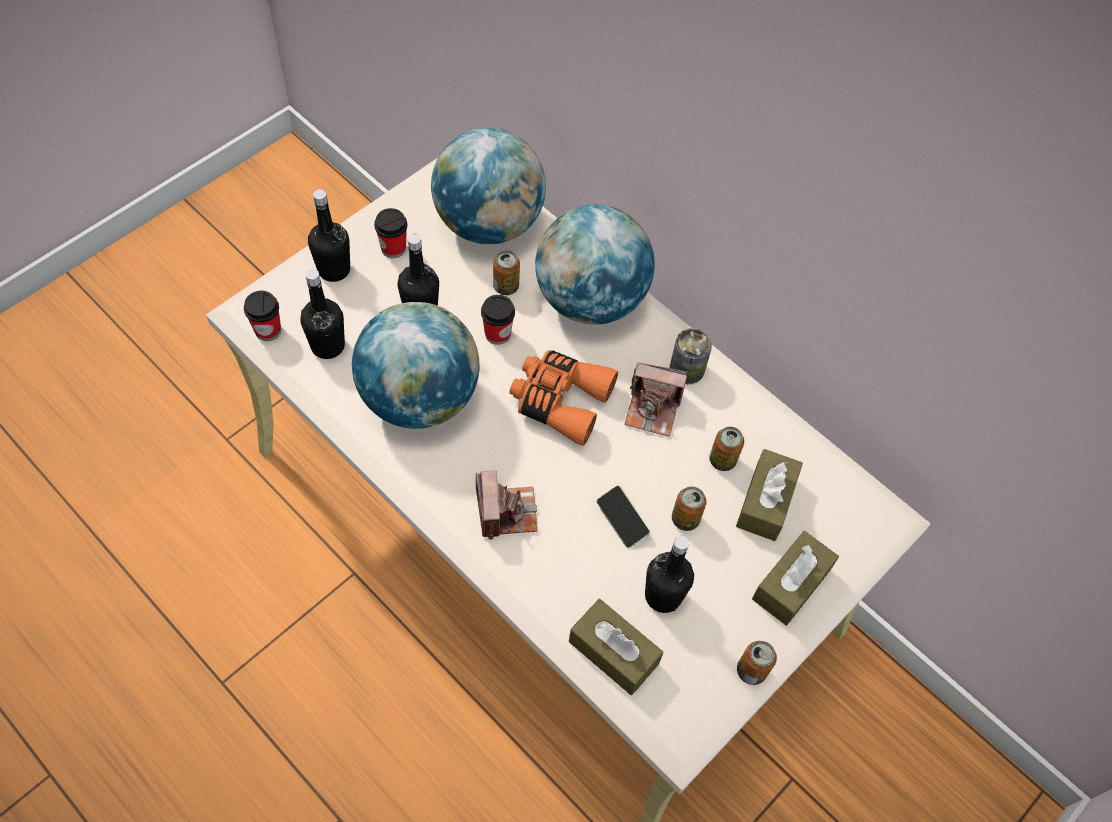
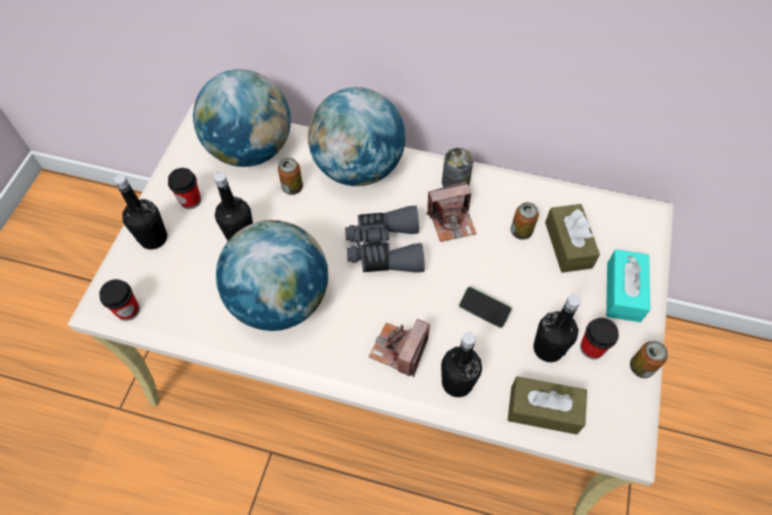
camera: 25 degrees left, 0 degrees up
black bottle [300,269,345,359] -> black bottle moved to [441,332,482,397]
camera [476,471,538,540] -> camera turned 120 degrees counterclockwise [369,319,430,377]
cup [481,295,515,345] -> cup moved to [580,318,619,359]
orange binoculars [509,350,618,446] -> grey binoculars [345,206,425,273]
can [672,486,706,531] -> none
brown tissue box [752,531,839,626] -> turquoise tissue box [606,249,650,322]

